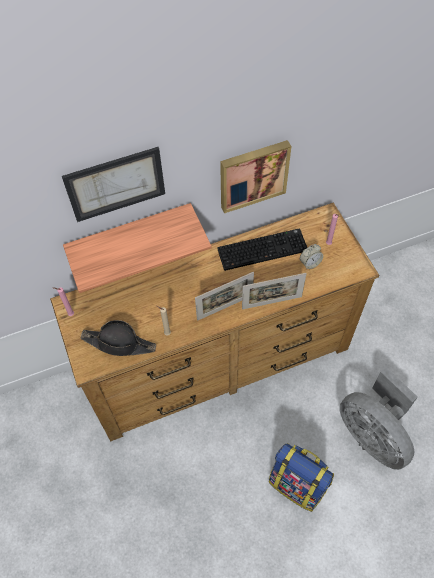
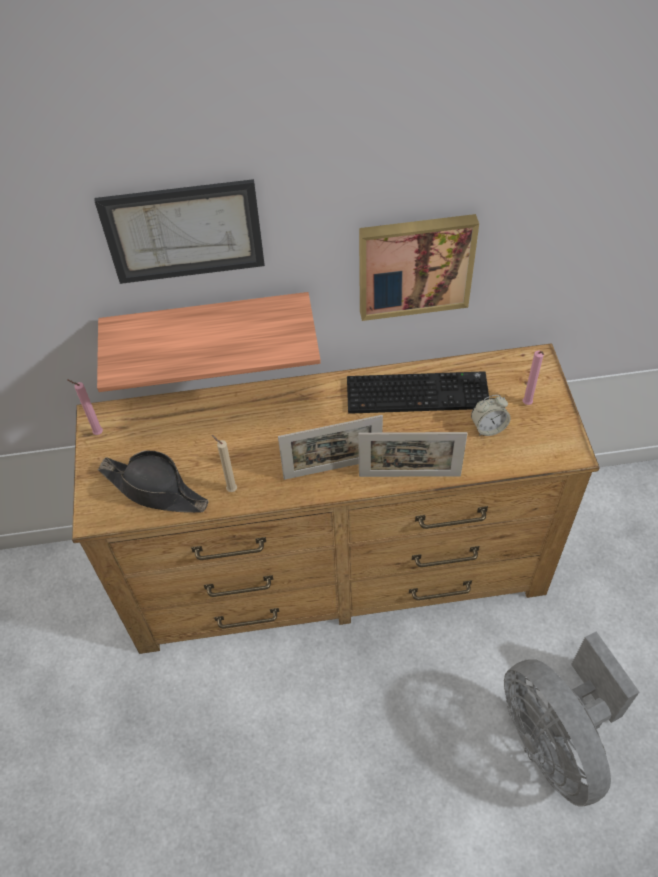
camera: 15 degrees right, 5 degrees down
backpack [269,443,334,512] -> none

